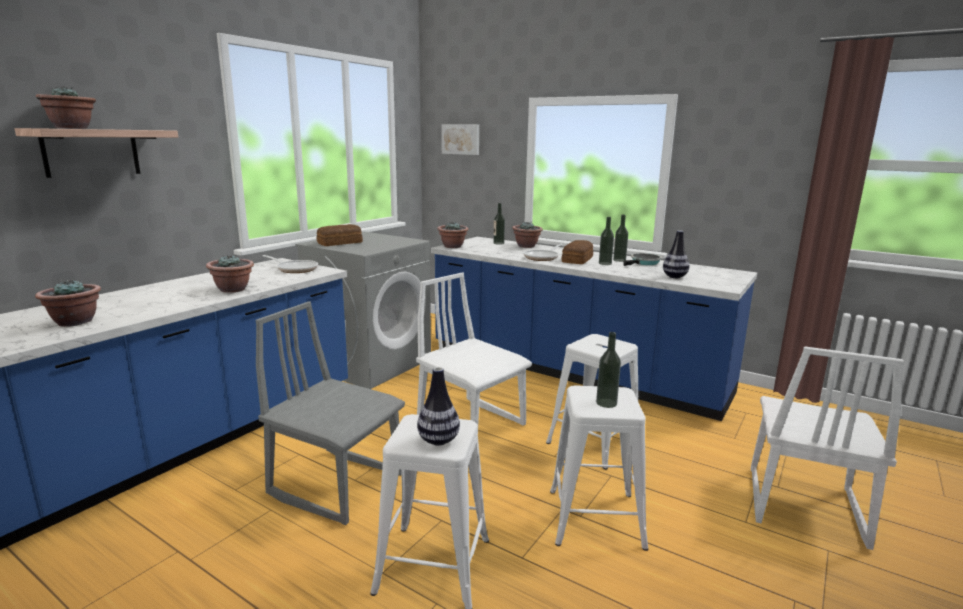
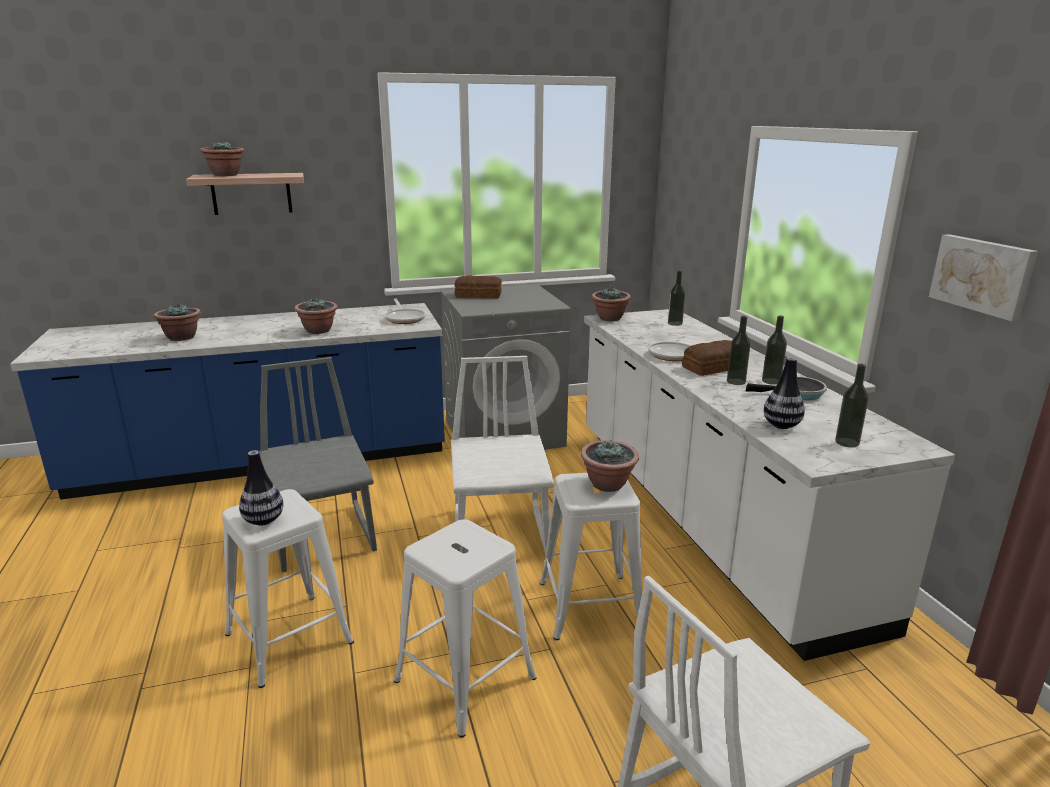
camera: 40 degrees right, 5 degrees up
blue counter [431,237,757,421] -> white counter [584,309,955,661]
picture [441,124,479,155] -> picture moved to [929,234,1038,321]
potted plant [512,222,543,248] -> potted plant moved to [581,440,639,492]
bottle [596,332,621,408] -> bottle moved to [835,364,869,447]

